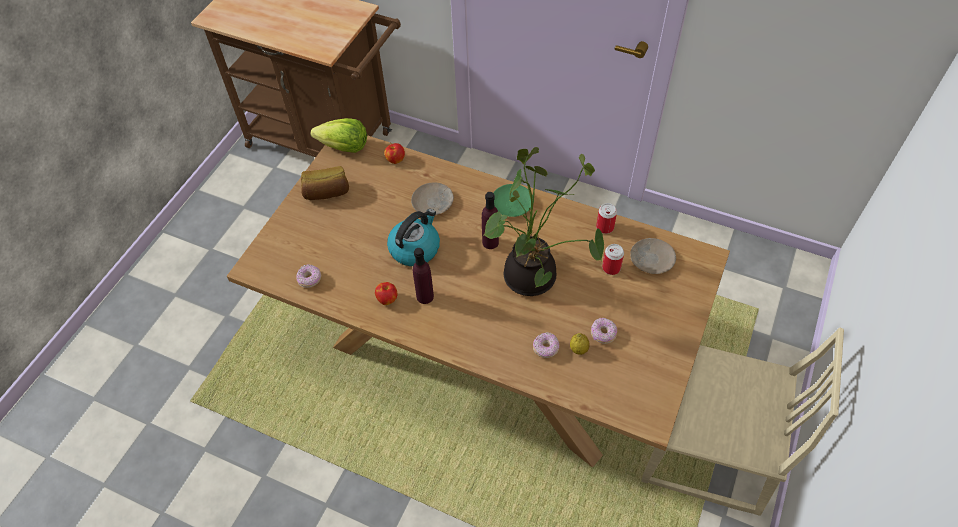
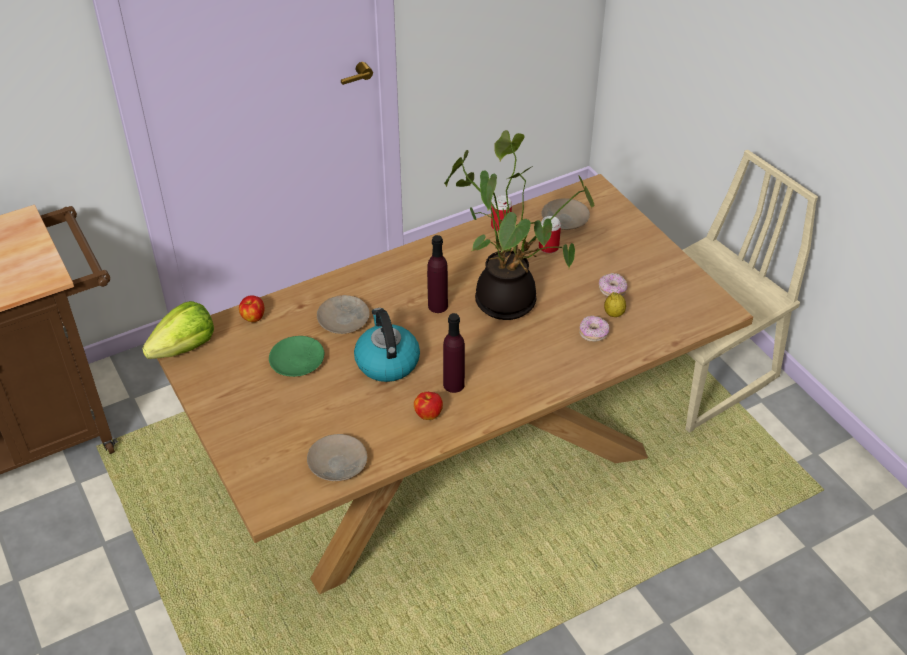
camera: 55 degrees left, 10 degrees down
donut [296,264,321,288] -> beige plate [307,434,367,481]
bread [301,166,349,200] -> none
green plate [493,184,534,217] -> green plate moved to [269,336,324,377]

